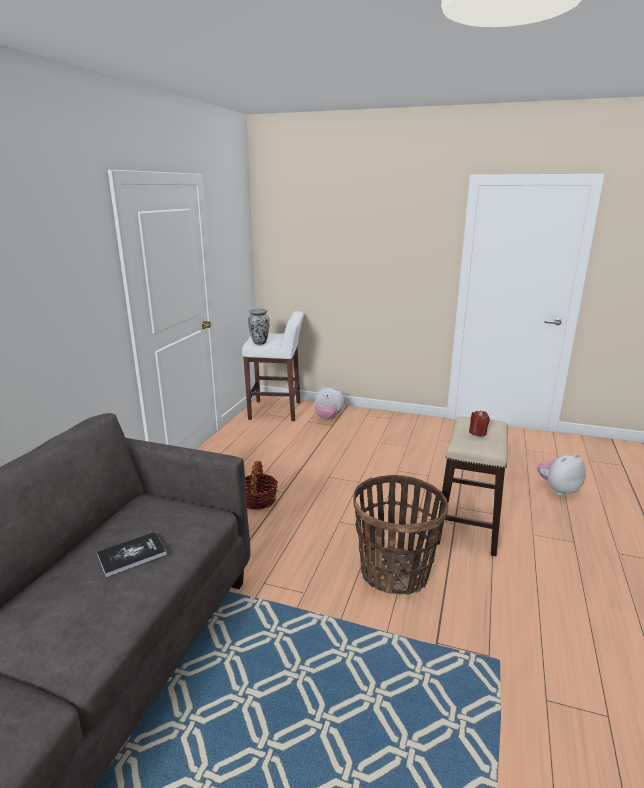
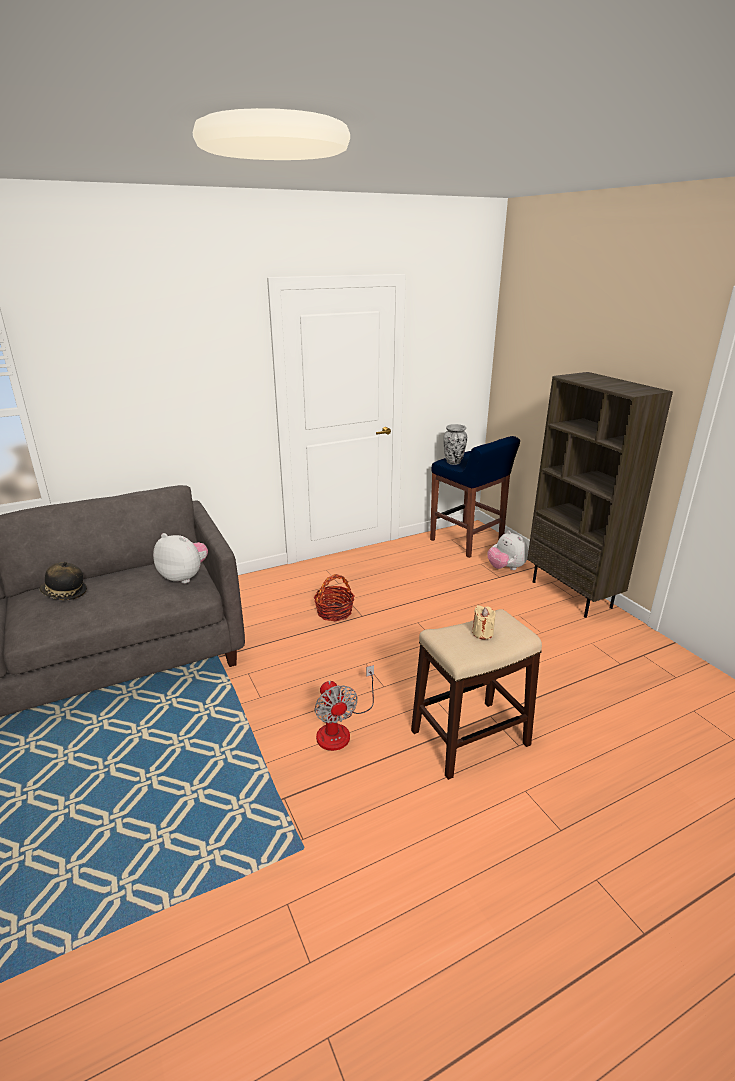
camera: 45 degrees right, 5 degrees up
book [97,532,167,577] -> none
white stool [242,311,304,421] -> blue stool [430,436,520,558]
basket [353,475,449,595] -> fan [315,665,374,751]
red candle [469,411,490,436] -> beige candle [472,605,496,639]
plush toy [537,454,586,496] -> plush toy moved to [153,533,208,584]
none -> hat [39,562,87,600]
none -> brown bookcase [527,372,673,618]

